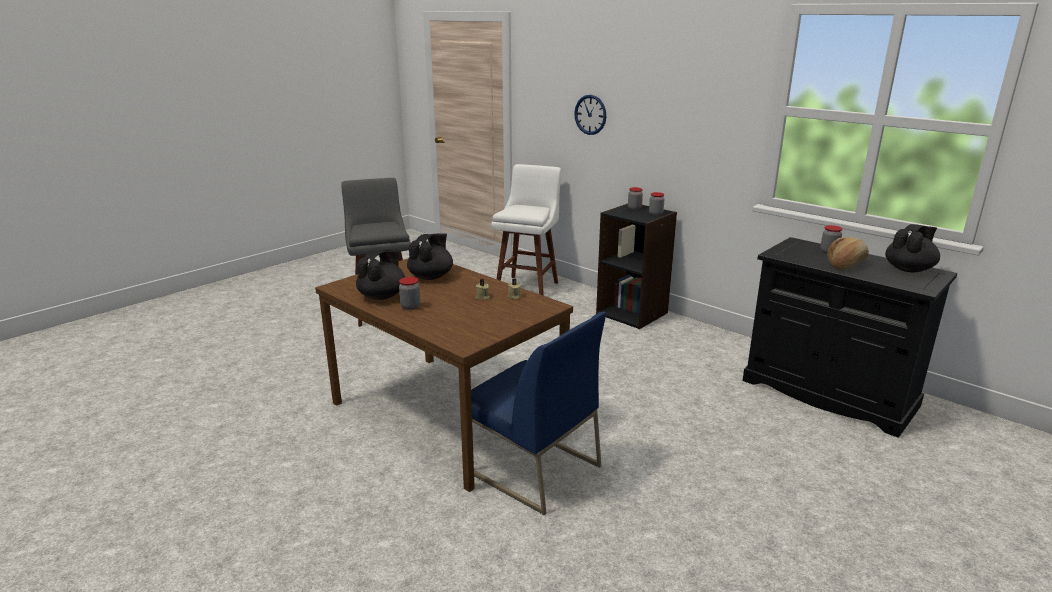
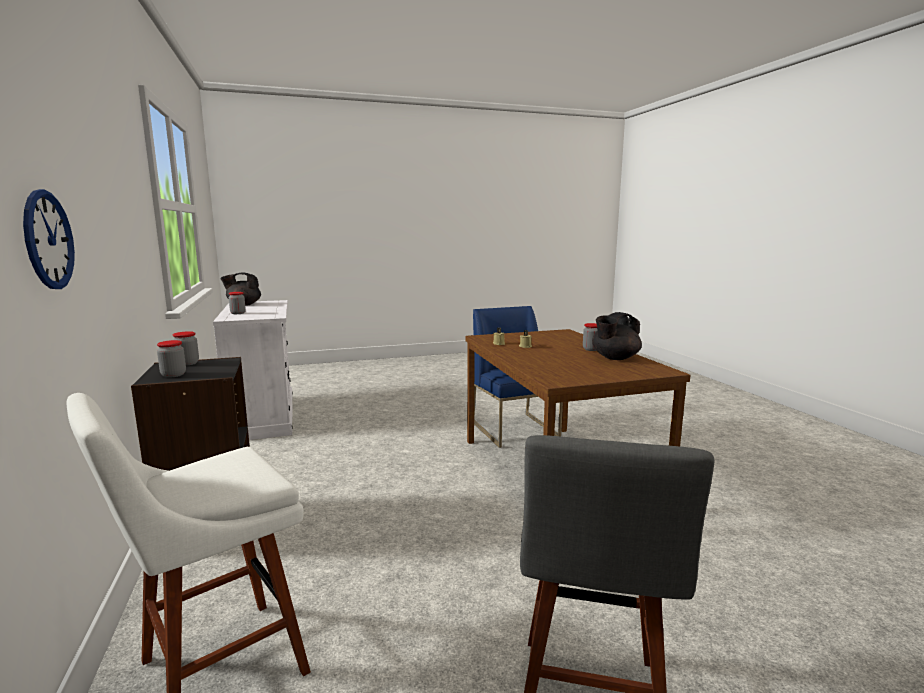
camera: 150 degrees left, 10 degrees down
black teapot [407,233,453,280] -> none
black cabinet [743,237,958,438] -> white cabinet [213,300,293,440]
bread [828,237,869,269] -> none

